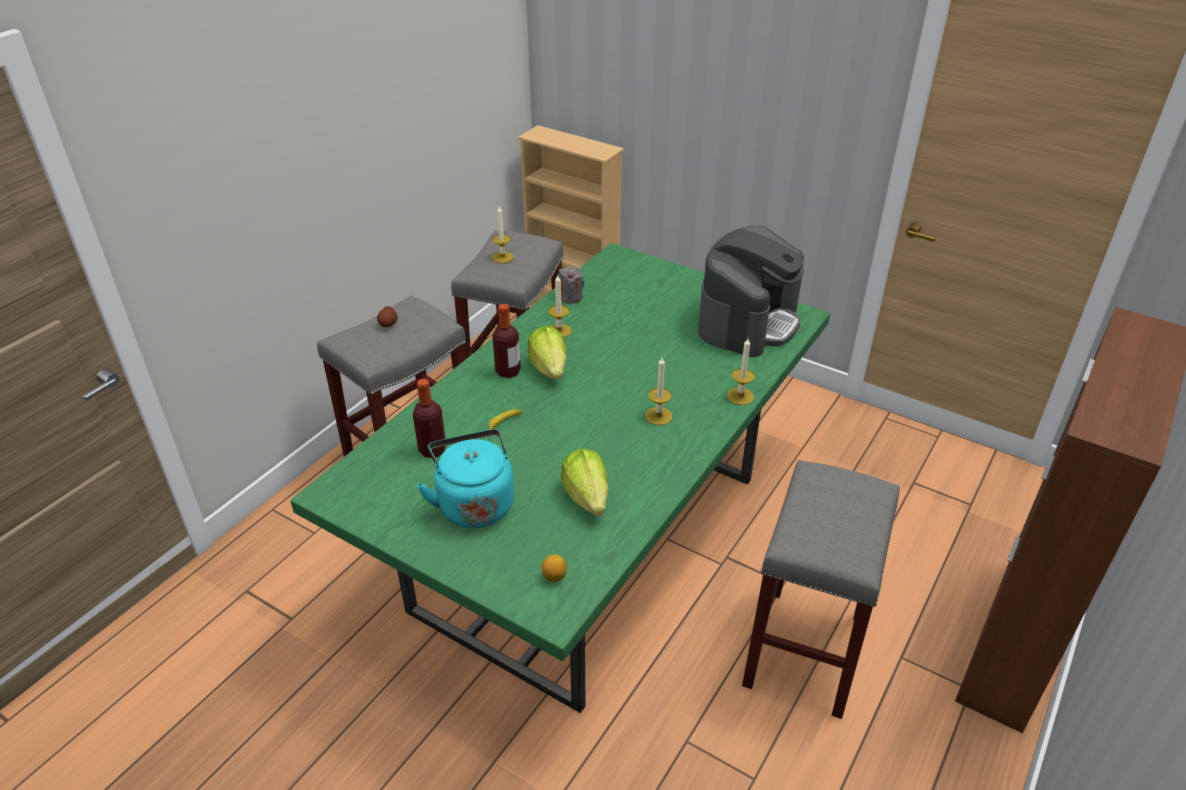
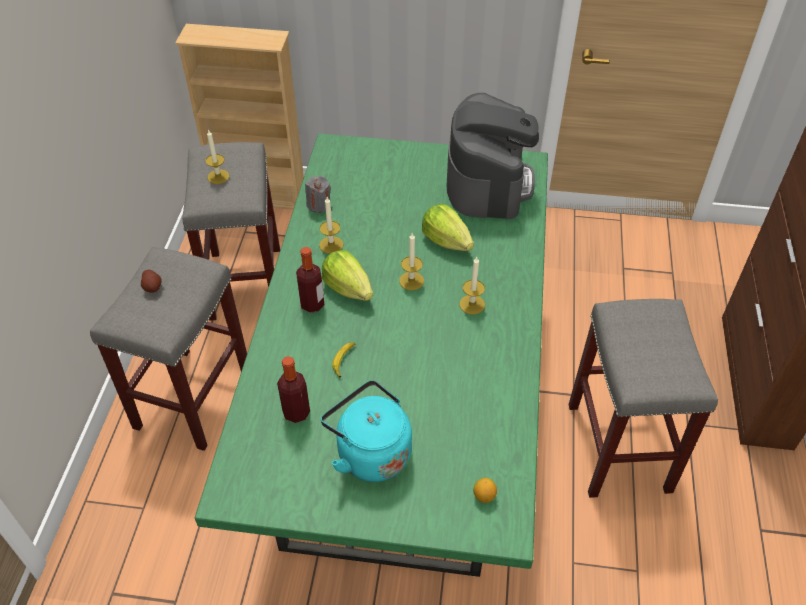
camera: 25 degrees left, 10 degrees up
lettuce [561,449,608,516] -> lettuce moved to [422,204,474,251]
candle [727,338,755,405] -> candle moved to [399,233,424,290]

